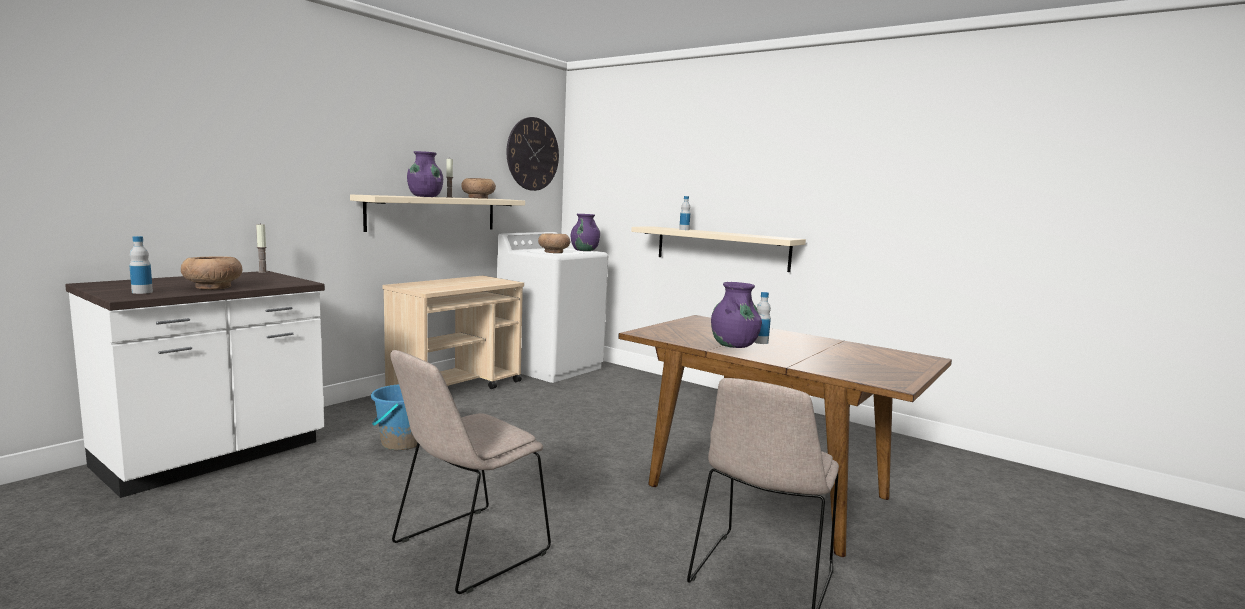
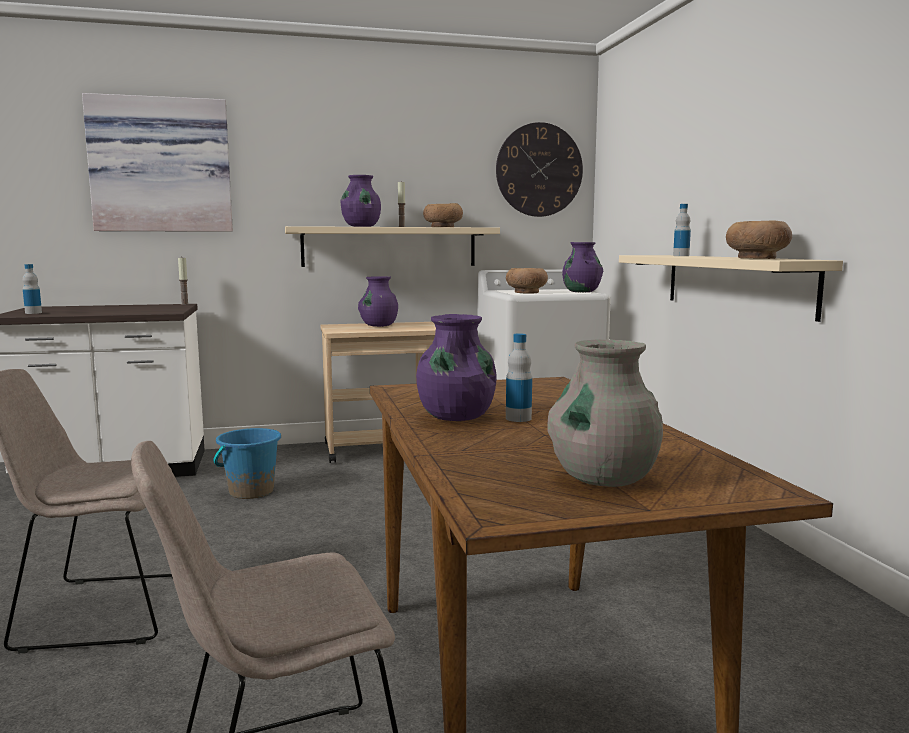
camera: 40 degrees right, 0 degrees up
brown bowl [181,256,242,289] -> brown bowl moved to [726,220,792,259]
none -> picture [82,93,233,232]
none -> purple vase [358,276,398,327]
none -> grey vase [547,339,663,487]

